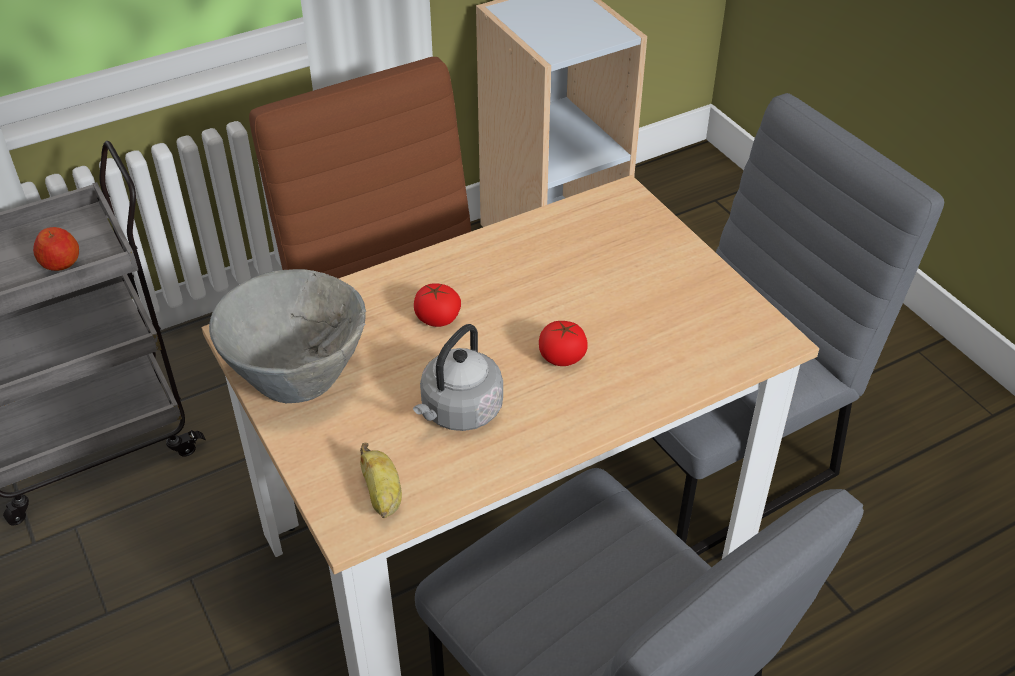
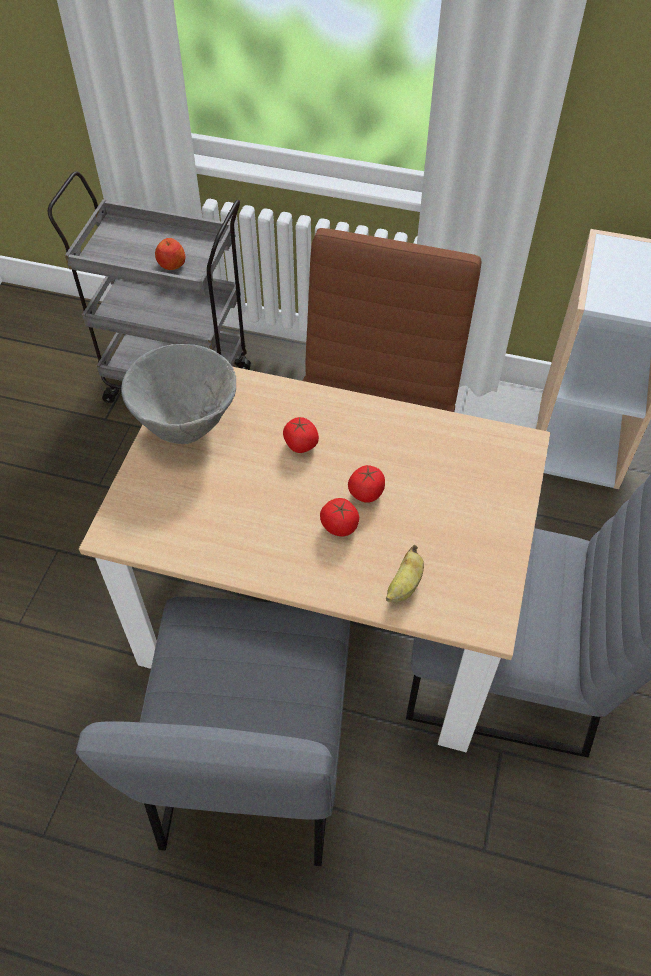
camera: 45 degrees right, 10 degrees up
banana [360,443,402,518] -> banana moved to [386,545,424,602]
grey kettle [413,324,503,431] -> none
none -> tomato [348,465,385,503]

